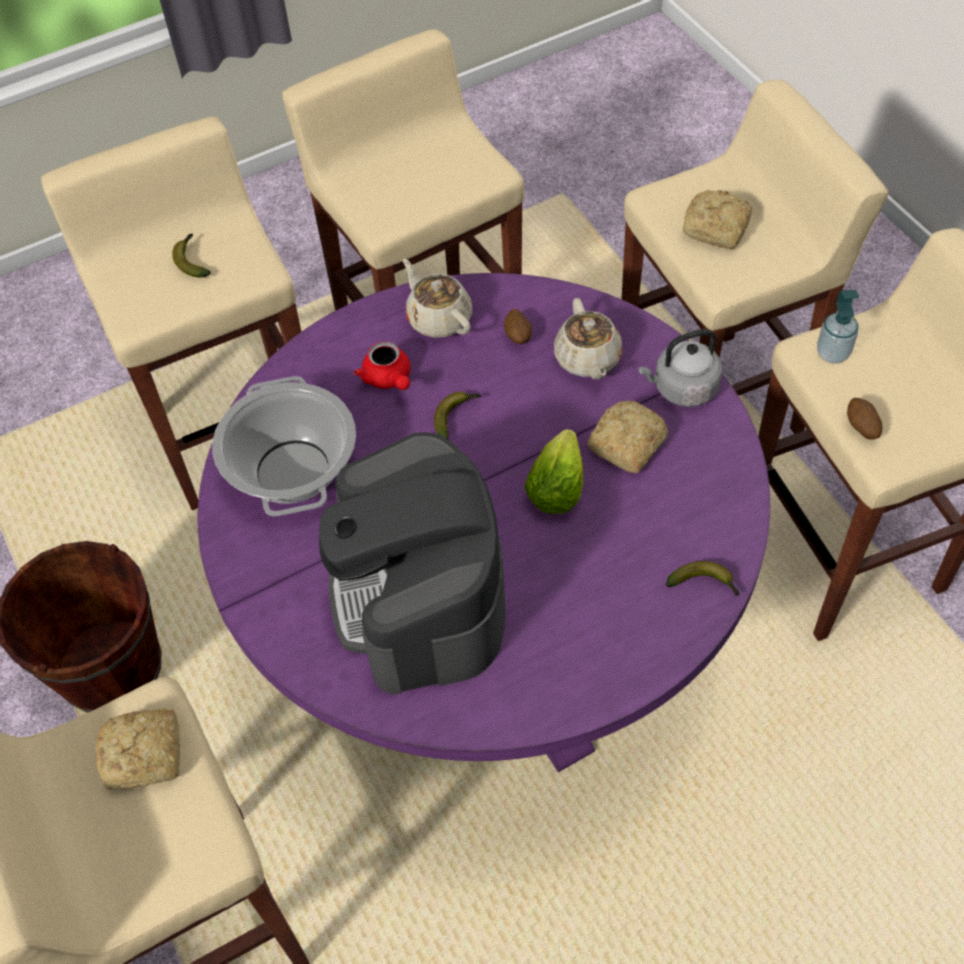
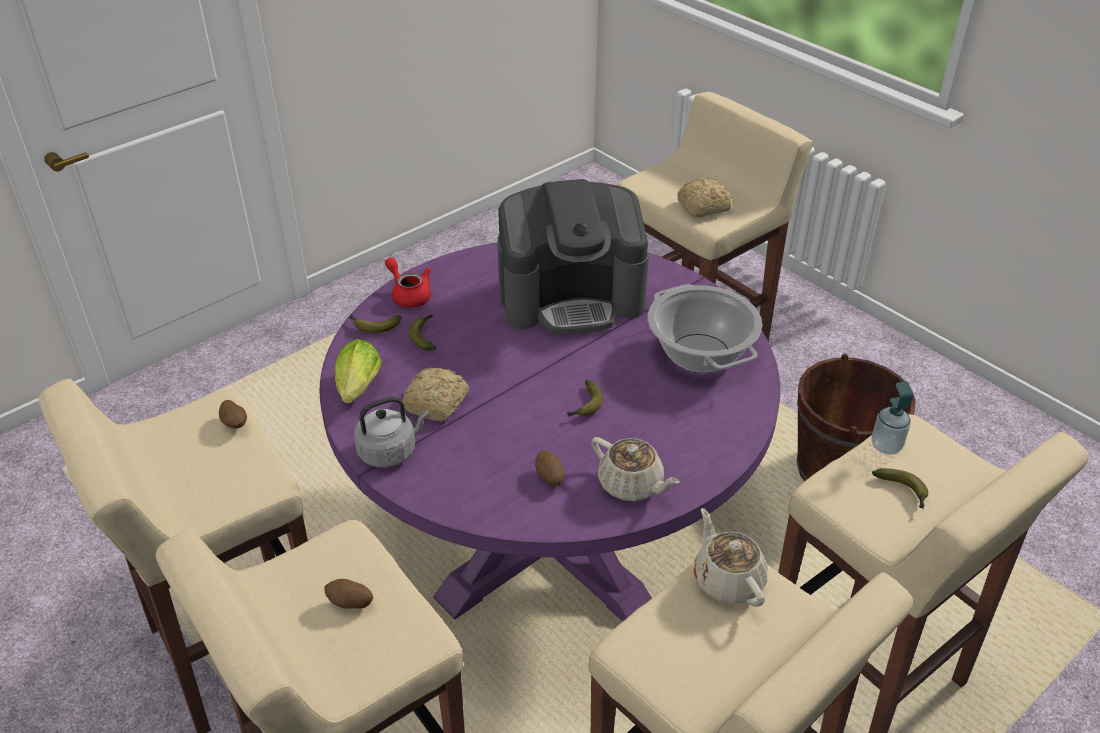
camera: 165 degrees right, 15 degrees down
coffee machine [319,432,506,694] -> coffee machine turned 105 degrees clockwise [497,179,649,334]
red teapot [354,341,411,390] -> red teapot moved to [385,257,431,308]
lettuce [525,429,583,514] -> lettuce moved to [335,339,382,403]
beige teapot [554,298,623,379] -> beige teapot moved to [693,508,768,607]
bread [683,190,752,249] -> potato [324,579,373,609]
soap dispenser [817,290,859,364] -> soap dispenser moved to [872,381,913,455]
none -> banana [409,314,436,351]

